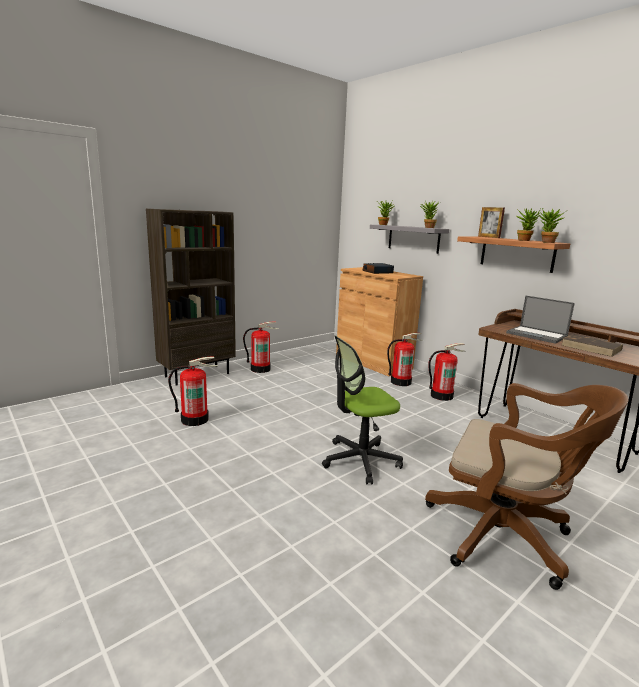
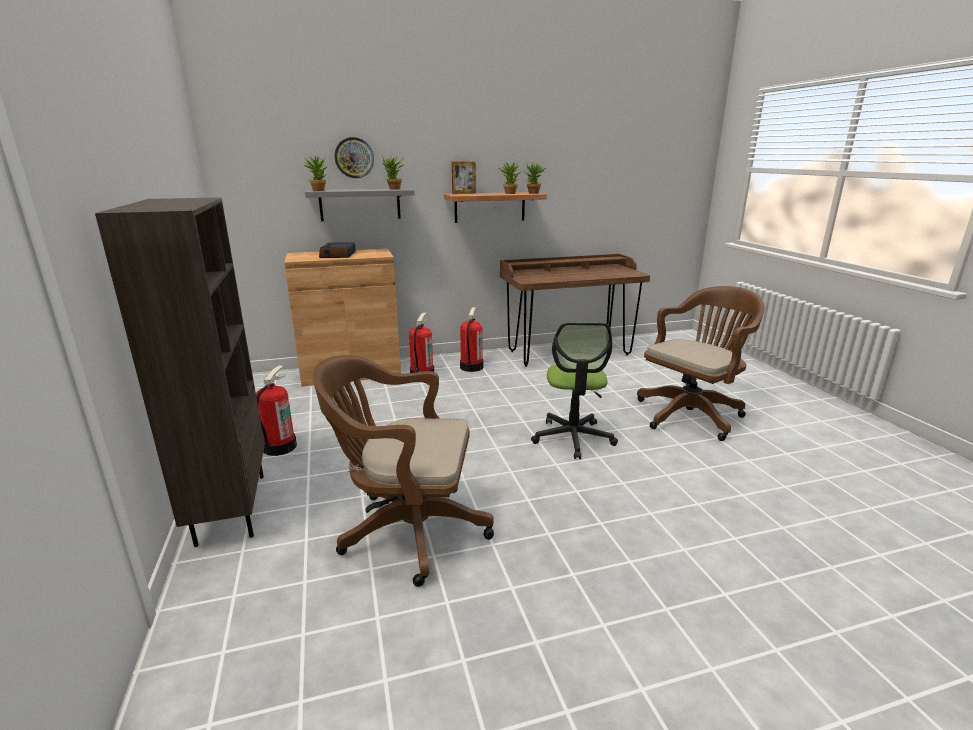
camera: 65 degrees left, 5 degrees up
fire extinguisher [168,357,218,426] -> brown office chair [313,355,494,587]
laptop [506,296,575,344] -> none
brown book [562,334,623,357] -> none
none -> wall clock [334,137,374,178]

